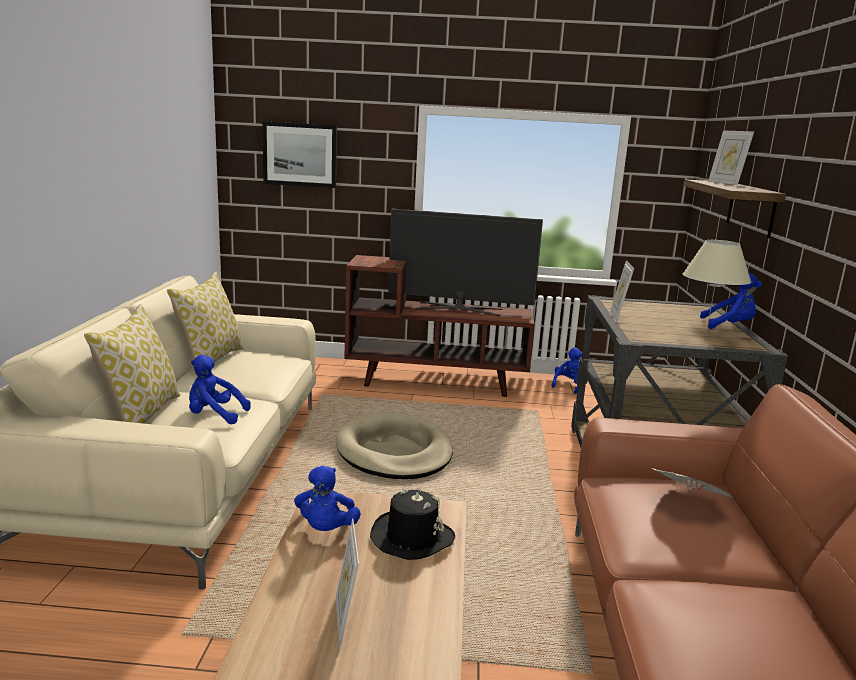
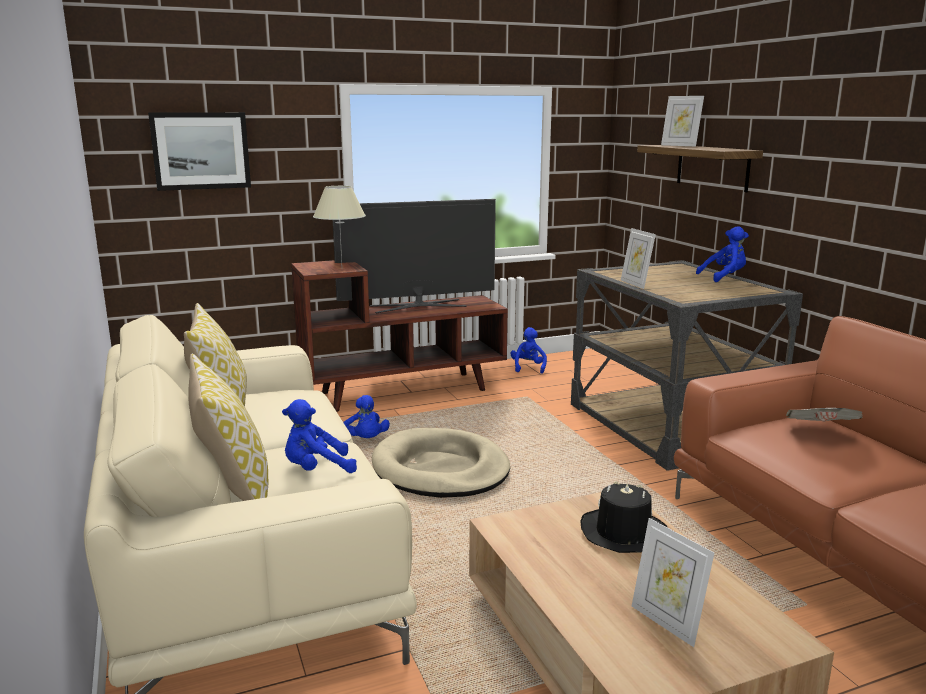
camera: 25 degrees left, 0 degrees up
blue plush toy [294,466,361,531] -> blue plush toy moved to [343,395,390,438]
beige table lamp [683,240,751,340] -> beige table lamp moved to [313,186,366,264]

